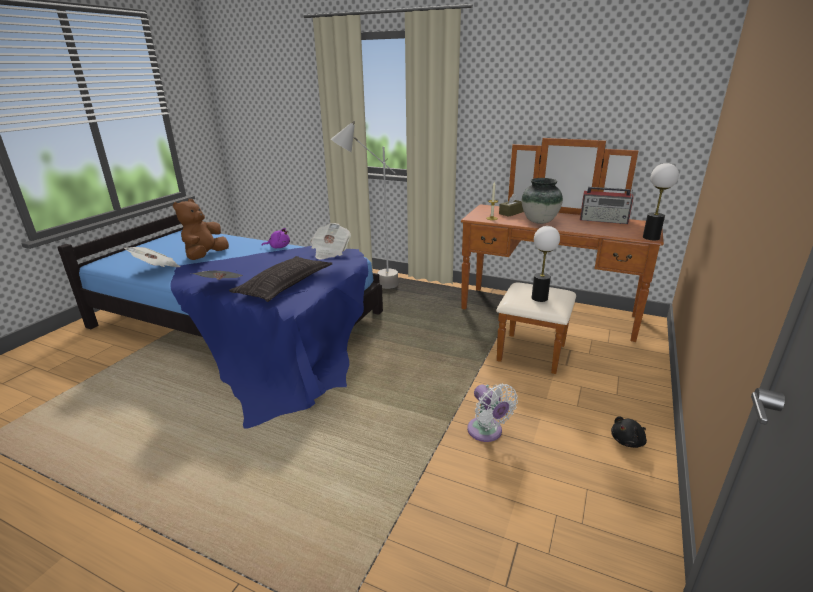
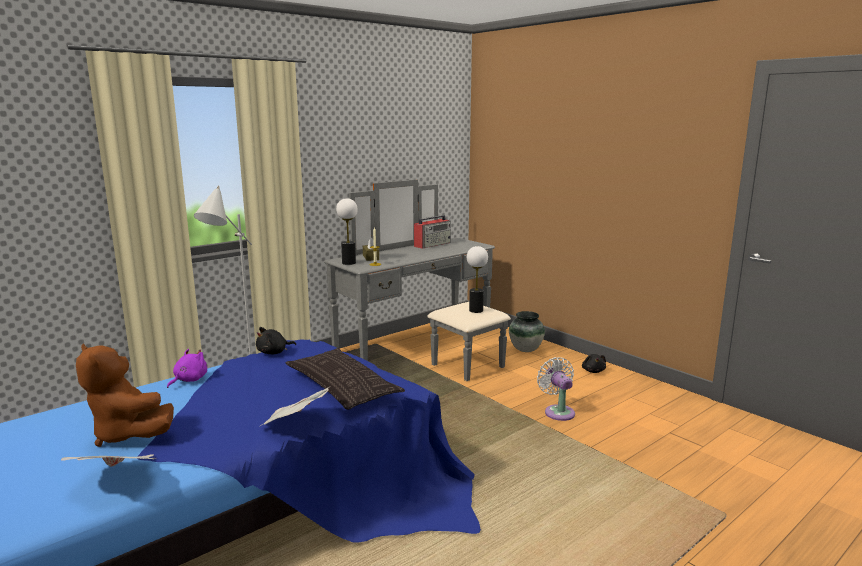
camera: 65 degrees left, 10 degrees down
newspaper [311,223,351,259] -> black plush toy [256,327,296,354]
brown dresser [461,138,664,374] -> grey dresser [324,179,511,381]
white fan [467,384,518,442] -> white fan turned 105 degrees counterclockwise [537,357,575,421]
vase [522,178,563,224] -> vase moved to [509,311,545,352]
table lamp [643,163,679,240] -> table lamp moved to [336,198,358,265]

